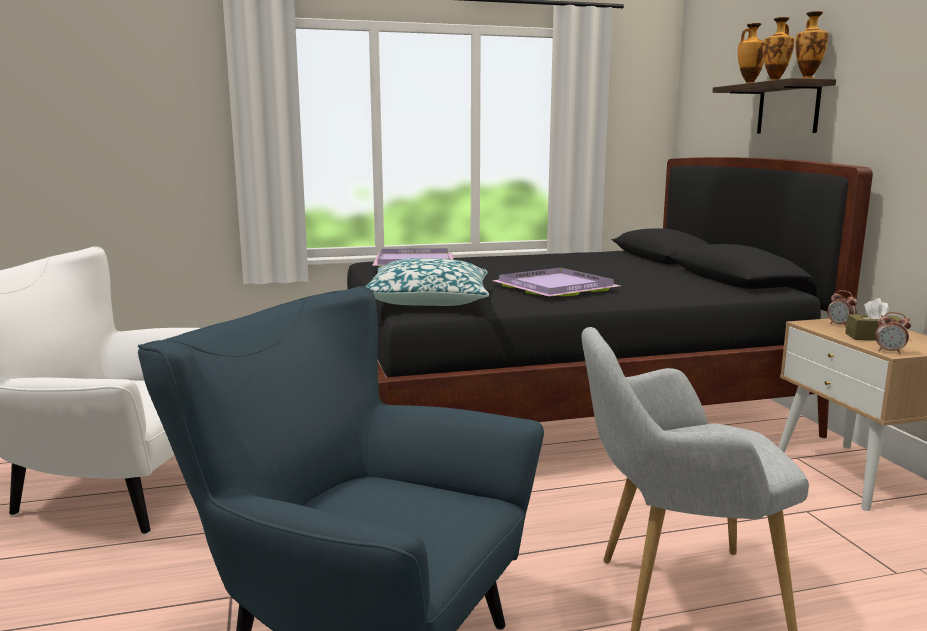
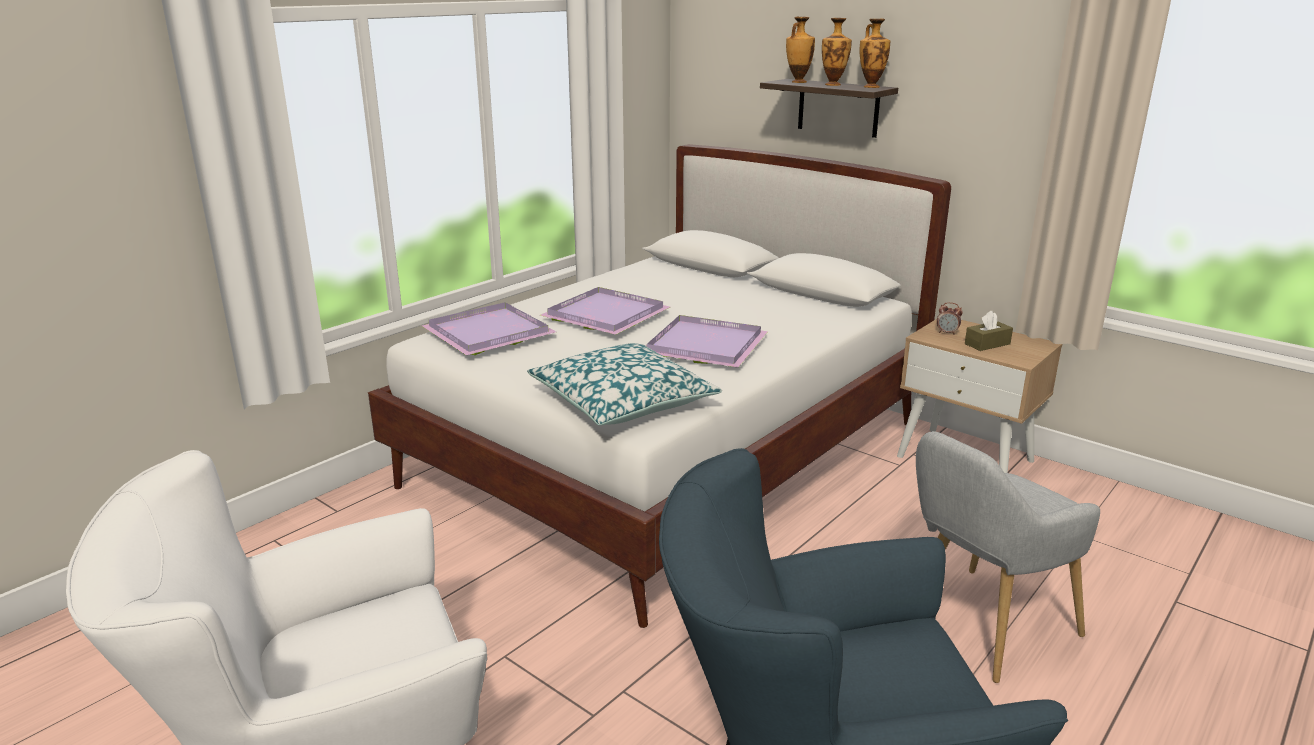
camera: 35 degrees left, 10 degrees up
black bed [347,157,873,438] -> white bed [368,144,951,628]
alarm clock [875,312,911,354] -> none
none -> purple tray [540,287,670,335]

